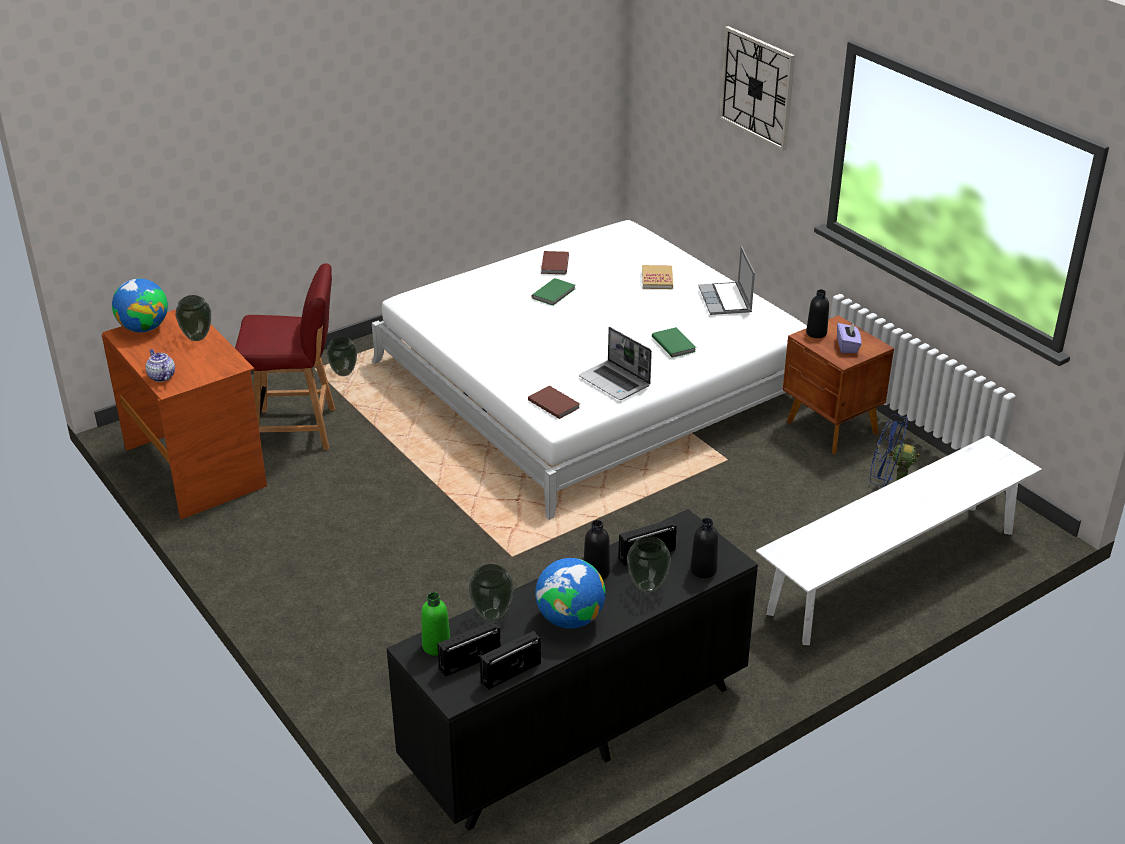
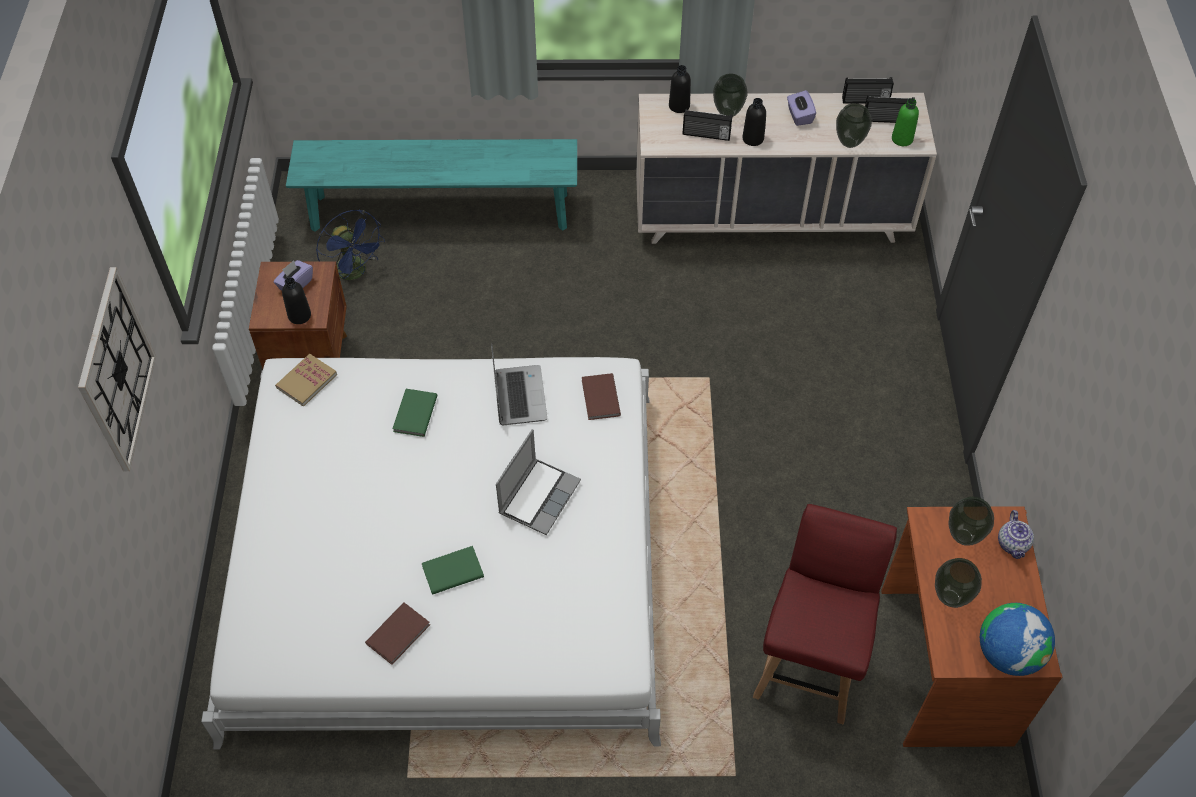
camera: 145 degrees left, 20 degrees up
red chair [235,263,335,450] -> red chair turned 75 degrees clockwise [753,504,897,724]
vase [326,337,357,376] -> vase moved to [948,497,994,546]
black dresser [387,509,758,831] -> beige dresser [636,93,937,244]
globe [535,558,606,629] -> purple tissue box [787,90,816,126]
book [642,265,673,289] -> book moved to [275,354,337,407]
laptop [698,246,755,315] -> laptop moved to [496,429,581,535]
white bench [756,436,1042,645] -> turquoise bench [286,139,577,232]

